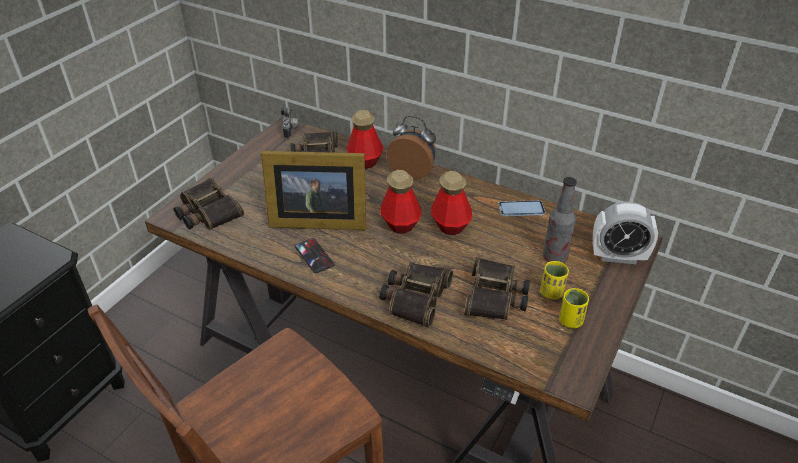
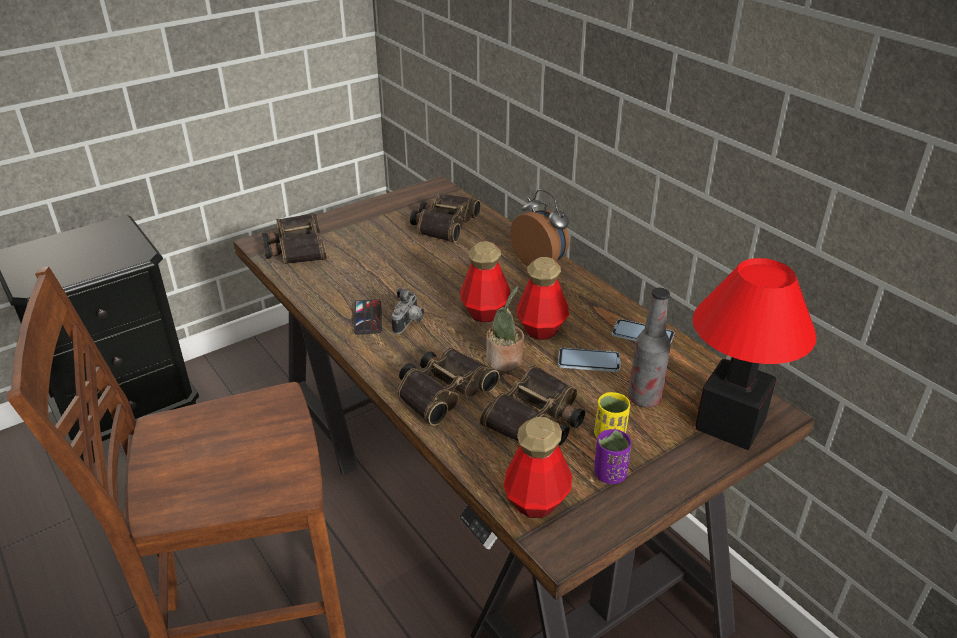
camera: 25 degrees right, 5 degrees down
picture frame [261,151,366,230] -> none
camera [280,108,299,139] -> camera moved to [391,288,424,334]
bottle [346,110,384,169] -> bottle moved to [504,417,572,518]
yellow cup [559,288,589,328] -> purple cup [594,429,631,484]
alarm clock [593,202,658,264] -> table lamp [693,258,817,451]
none -> potted plant [486,286,524,371]
none -> phone [558,348,620,372]

